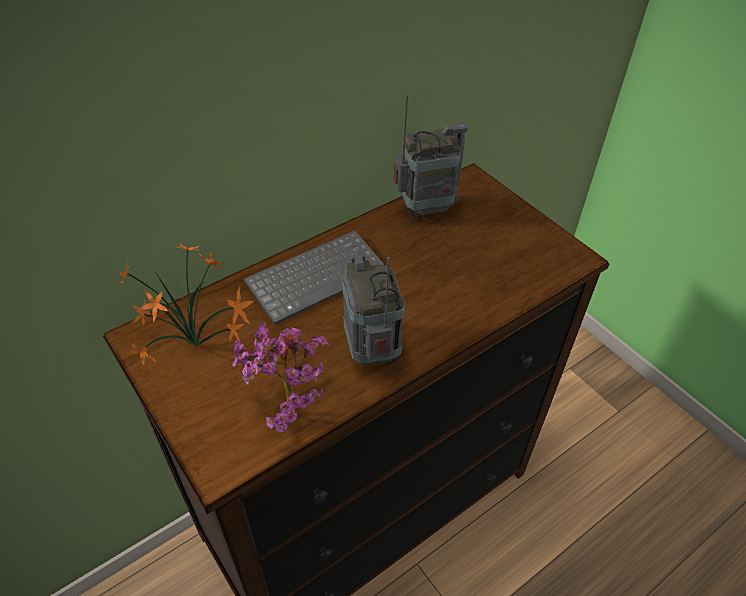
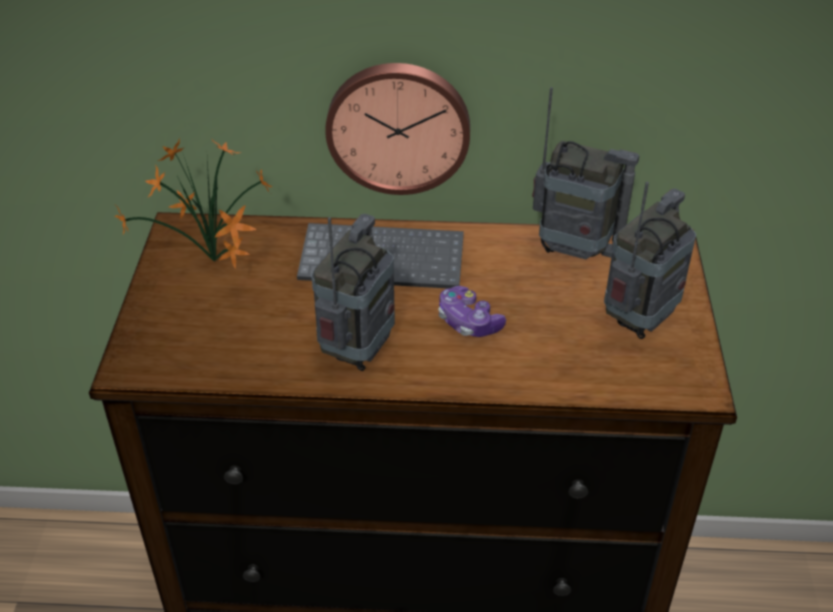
camera: 40 degrees right, 5 degrees down
potted plant [232,322,331,432] -> none
none -> wall clock [325,63,470,195]
none -> game controller [438,286,506,337]
none -> radio [604,182,696,339]

